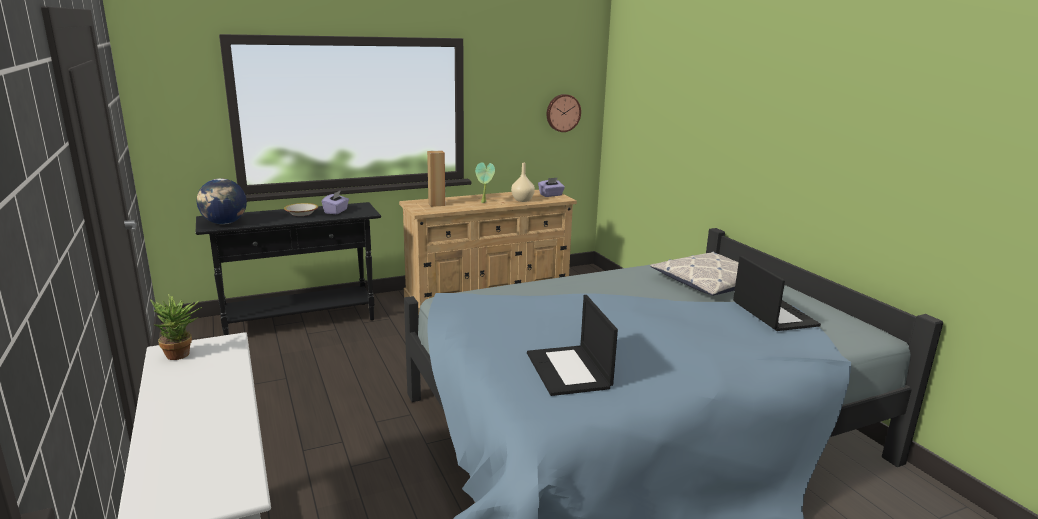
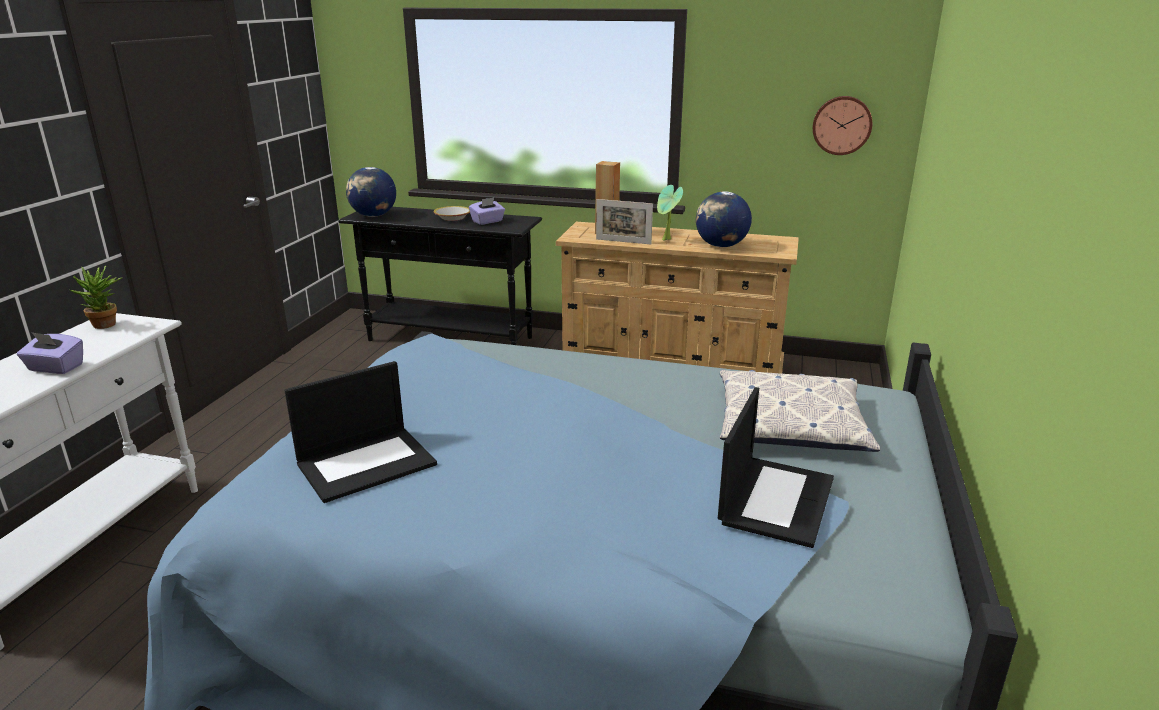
camera: 40 degrees right, 5 degrees up
beige vase [511,162,535,202] -> globe [696,191,752,247]
laptop [527,295,618,396] -> laptop turned 150 degrees counterclockwise [284,361,437,503]
purple tissue box [538,178,565,197] -> purple tissue box moved to [17,332,83,374]
none -> picture frame [596,199,653,244]

